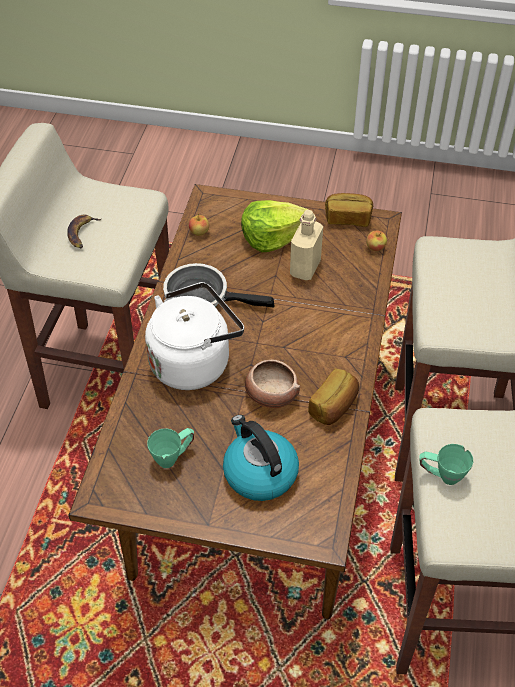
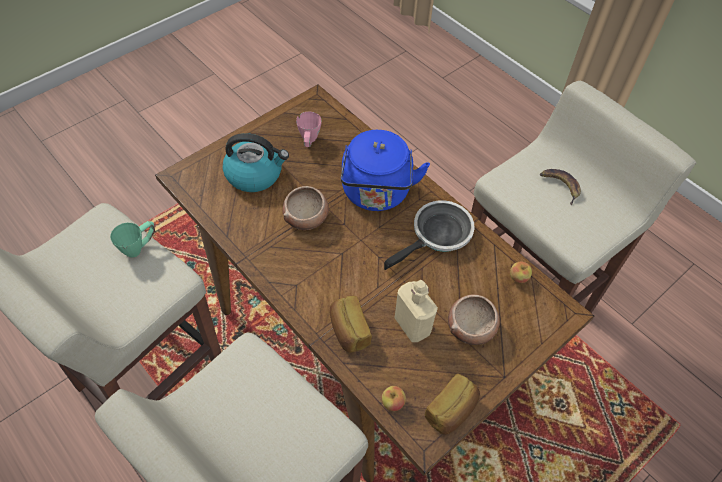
camera: 125 degrees right, 5 degrees up
white kettle [145,282,244,390] -> blue kettle [341,130,430,211]
green mug [147,428,194,468] -> pink mug [296,112,322,147]
lettuce [241,200,309,252] -> bowl [448,295,500,345]
bread [308,368,359,425] -> bread moved to [330,296,372,353]

